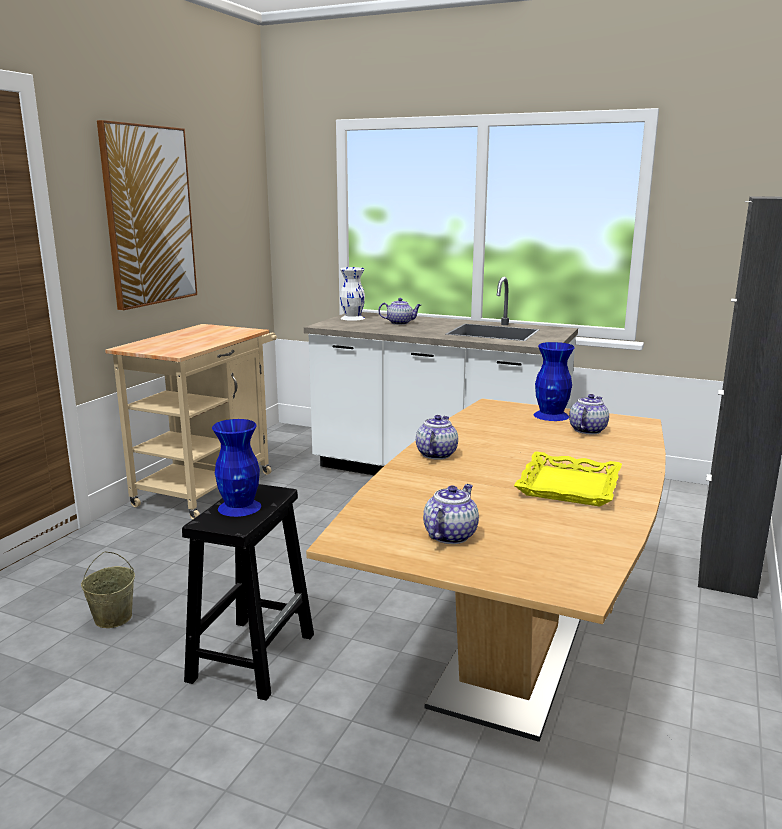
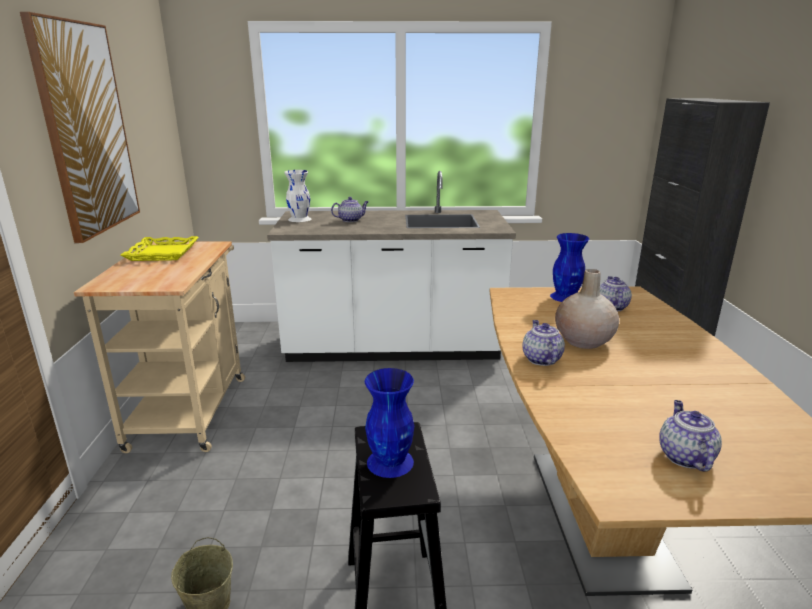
camera: 25 degrees left, 5 degrees up
yellow tray [514,452,622,506] -> yellow tray moved to [120,236,199,261]
none -> beige vase [555,269,619,349]

